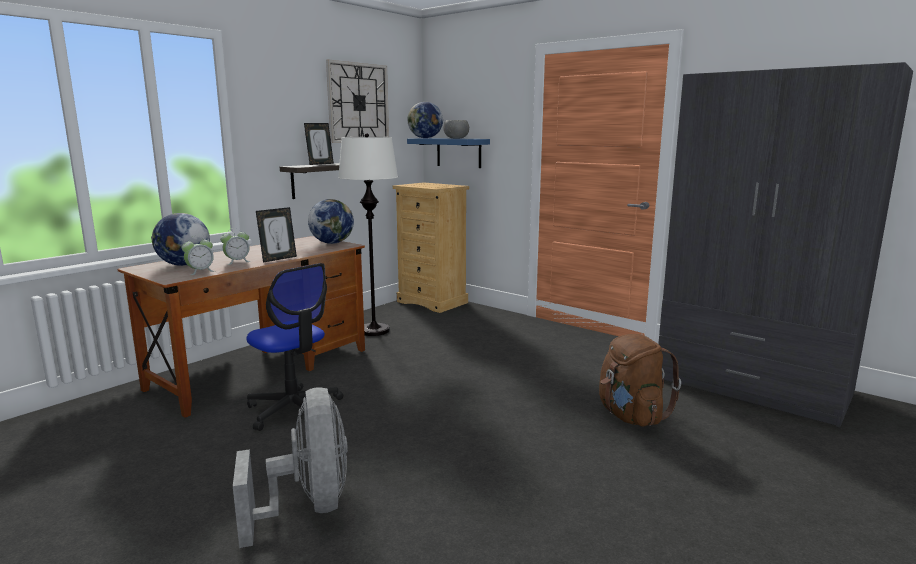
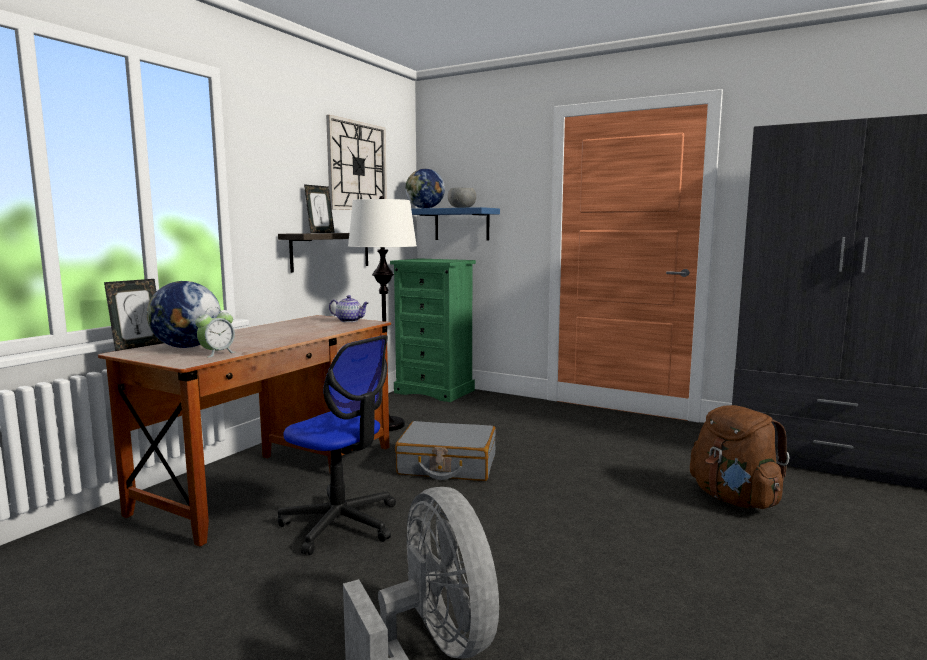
camera: 10 degrees left, 5 degrees down
alarm clock [220,228,251,265] -> none
picture frame [256,207,297,263] -> picture frame moved to [104,279,164,351]
globe [308,199,354,244] -> teapot [329,295,369,322]
beige dresser [393,182,469,313] -> green dresser [390,258,476,402]
none -> grey suitcase [395,421,496,481]

